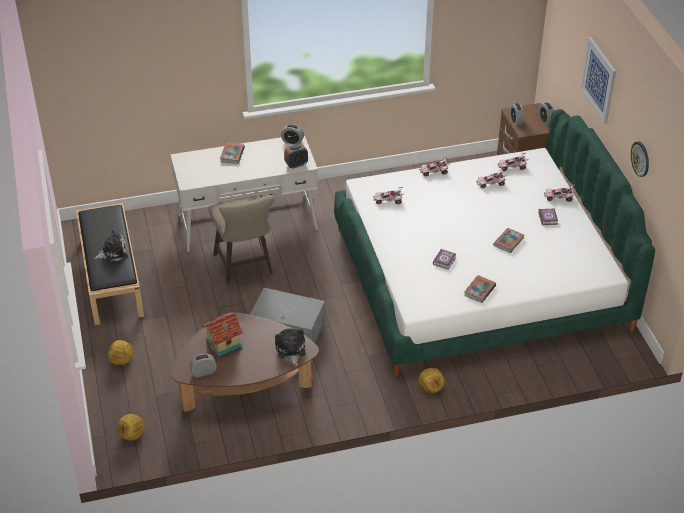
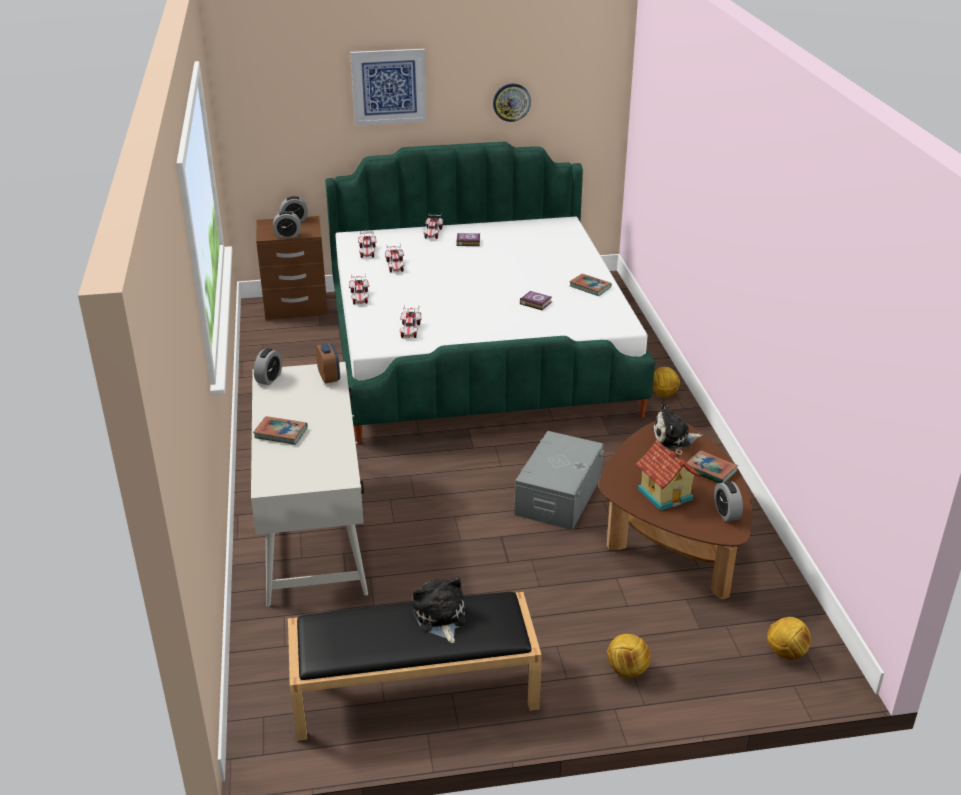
camera: 85 degrees left, 10 degrees down
beige stool [208,195,274,284] -> none
book [493,228,525,253] -> book moved to [687,450,738,483]

